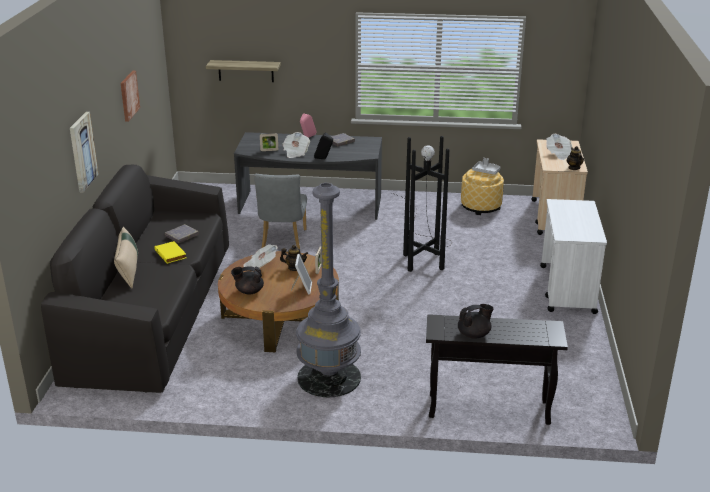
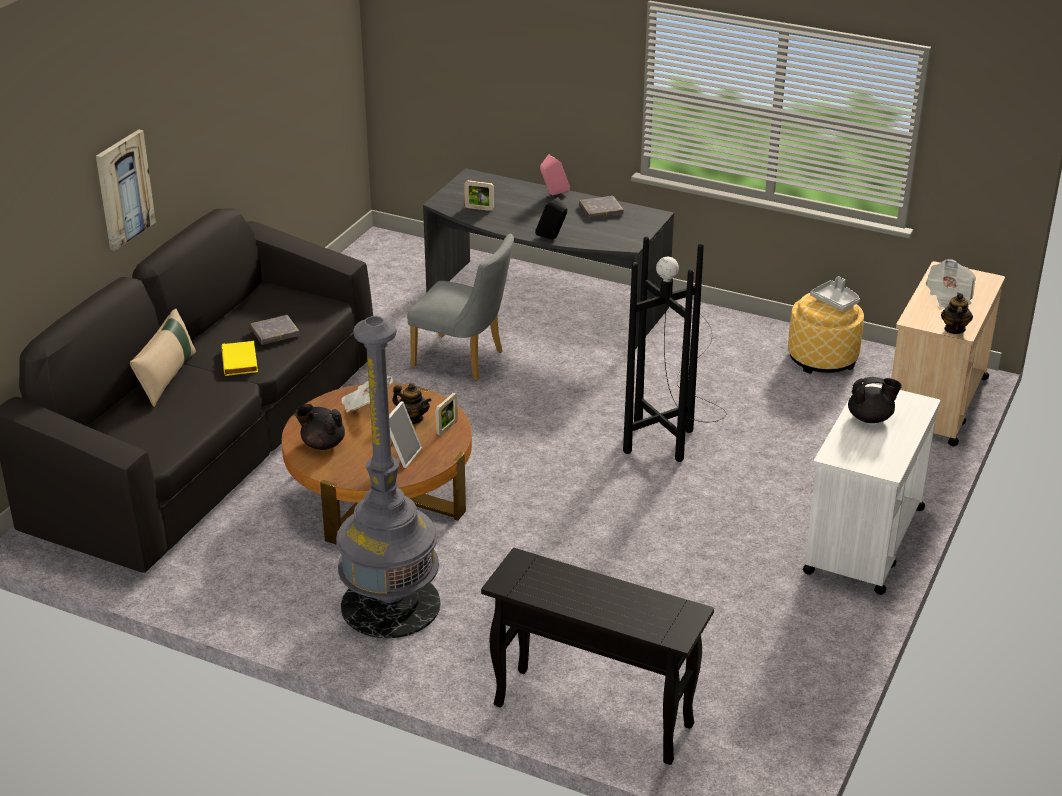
camera: 20 degrees right, 5 degrees up
picture [121,71,140,122] -> none
shelf [206,60,281,82] -> none
grey chair [254,174,307,249] -> grey chair turned 90 degrees counterclockwise [407,234,514,381]
newspaper [282,132,310,158] -> none
black teapot [458,304,494,339] -> black teapot moved to [848,377,902,423]

